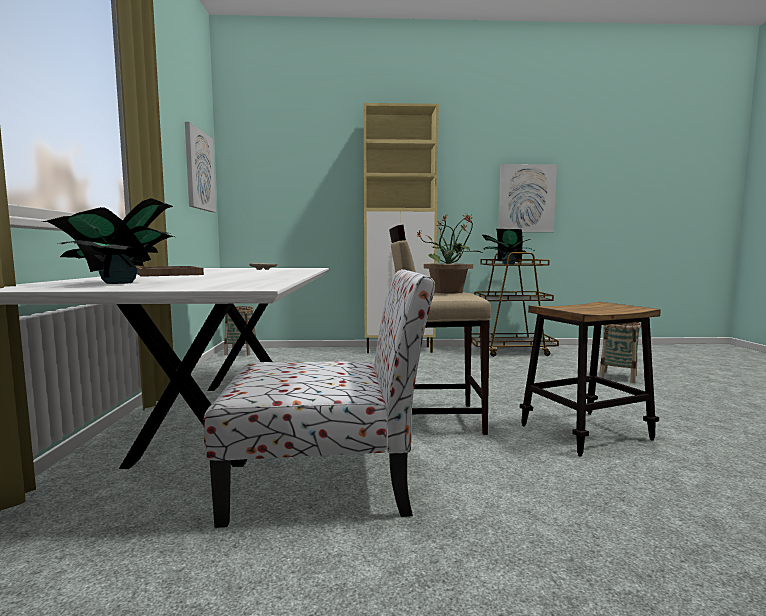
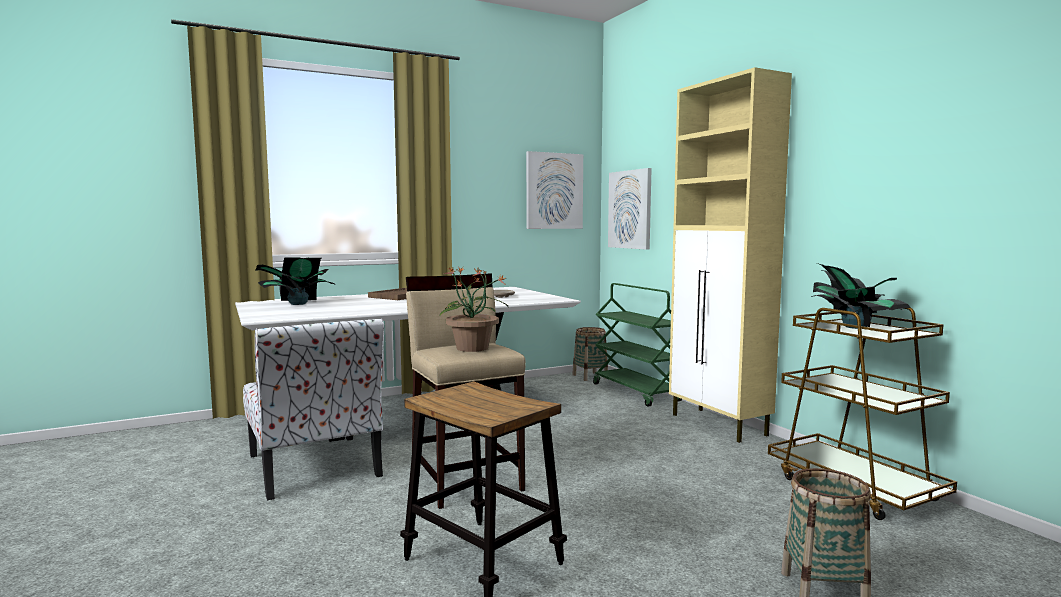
camera: 65 degrees right, 0 degrees up
picture [498,164,557,232] -> picture moved to [608,168,652,250]
none -> green cart [593,283,682,407]

